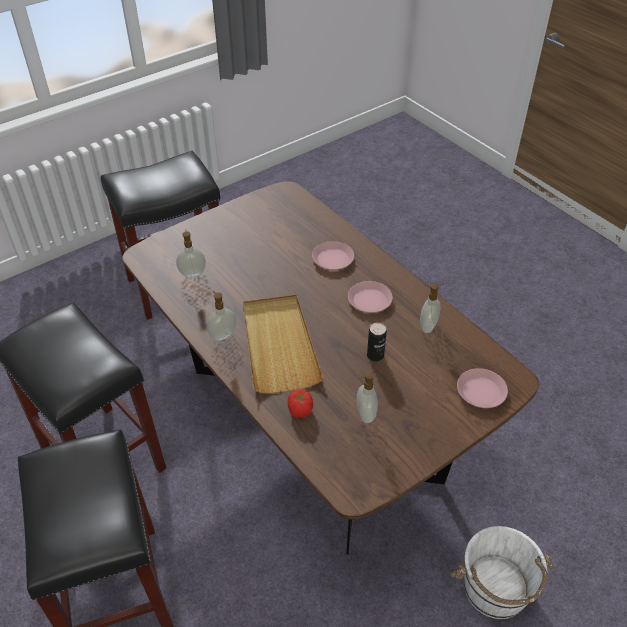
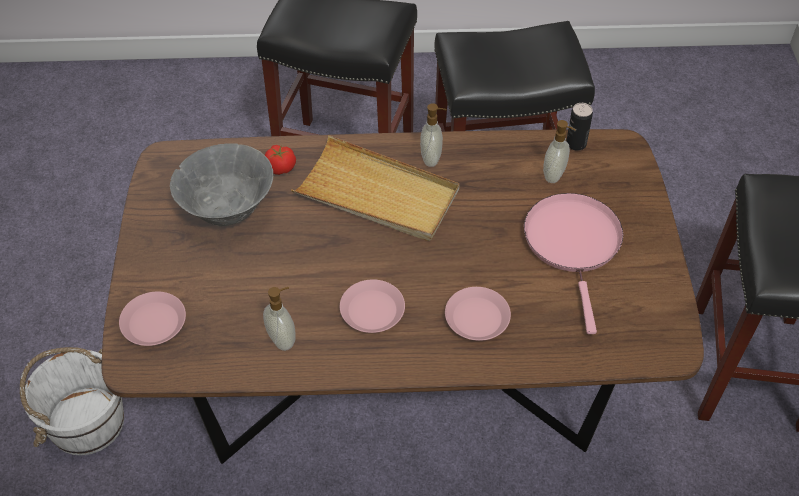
camera: 125 degrees right, 5 degrees up
soap dispenser [357,371,378,423] -> grey bowl [170,143,273,226]
can [367,323,387,362] -> can moved to [566,103,593,151]
none -> pink frying pan [524,193,623,334]

